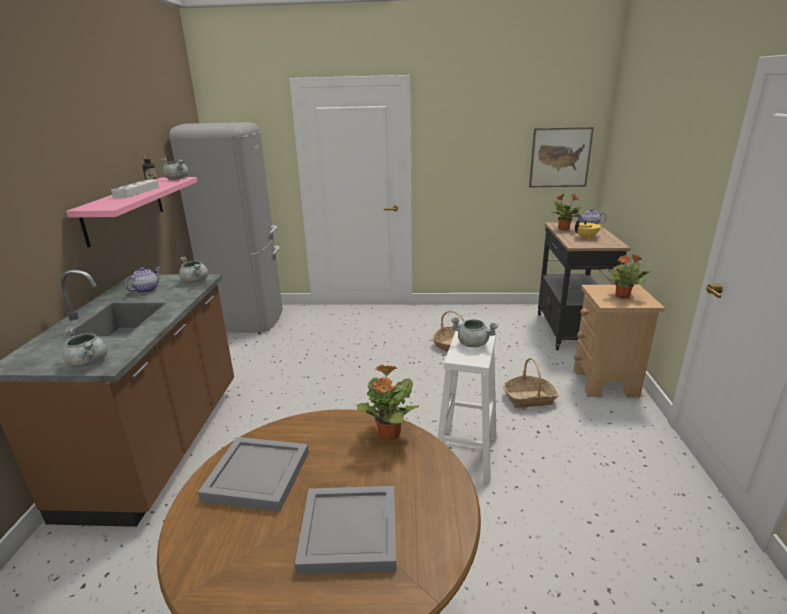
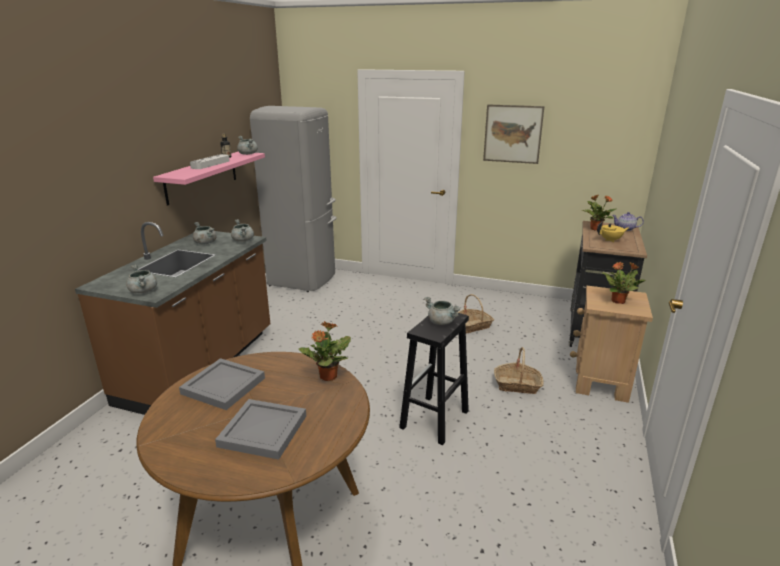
camera: 15 degrees right, 0 degrees up
teapot [125,267,160,293] -> grey cooking pot [193,222,217,244]
white stool [438,331,496,483] -> black stool [399,313,469,445]
picture [529,127,594,187] -> picture moved to [483,104,545,164]

